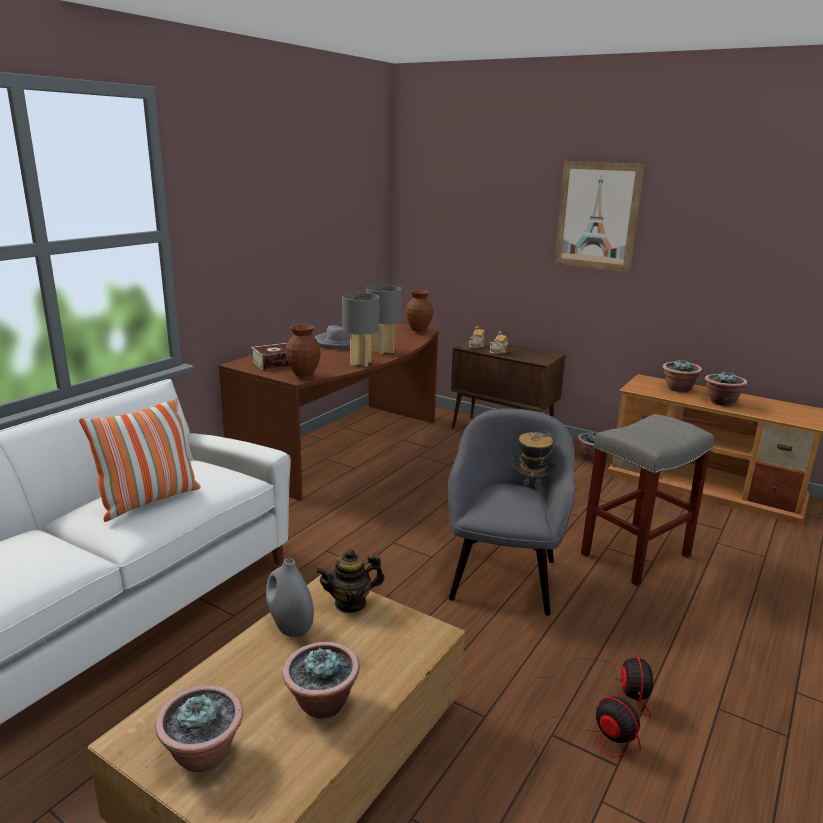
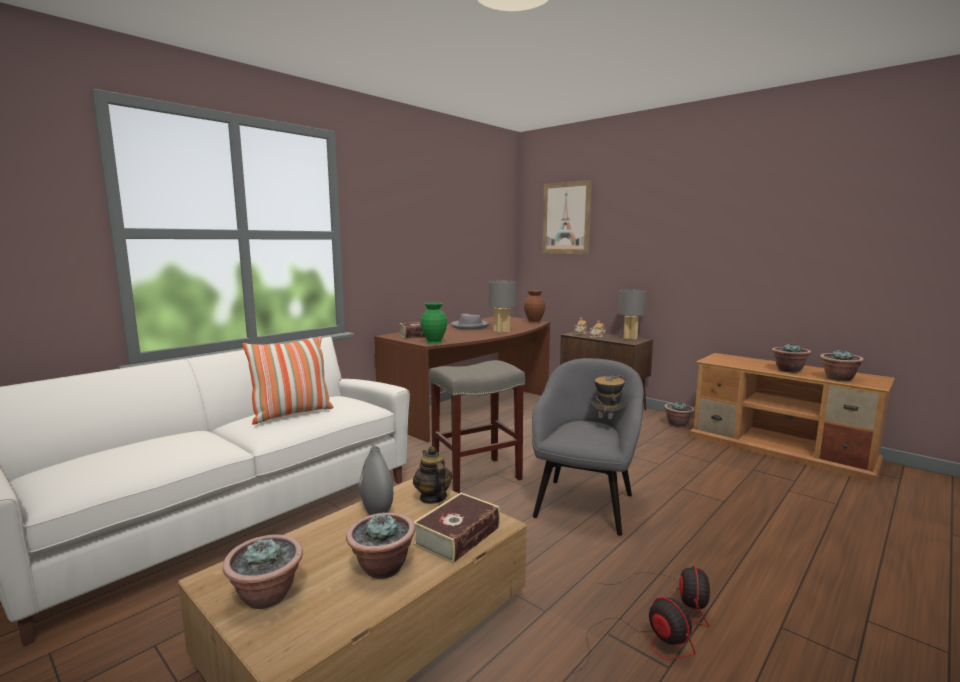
camera: 10 degrees right, 10 degrees down
brown vase [285,324,321,380] -> green vase [420,302,447,344]
teapot [316,549,385,613] -> teapot turned 75 degrees clockwise [413,446,452,504]
grey table lamp [342,293,379,367] -> grey table lamp moved to [619,289,647,340]
picture [554,161,645,272] -> picture moved to [542,180,592,254]
grey stool [581,414,714,586] -> grey stool moved to [429,360,525,493]
potted plant [662,359,702,392] -> potted plant moved to [820,349,864,381]
none -> book [413,493,500,564]

